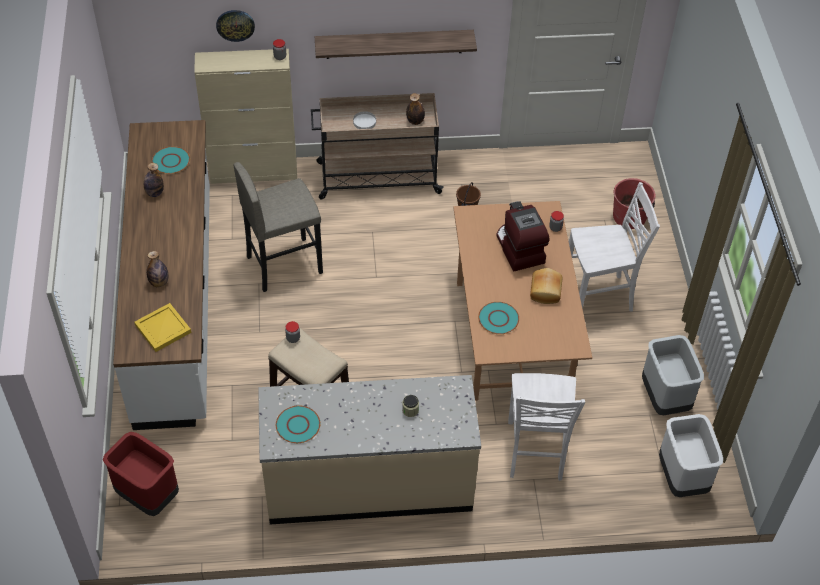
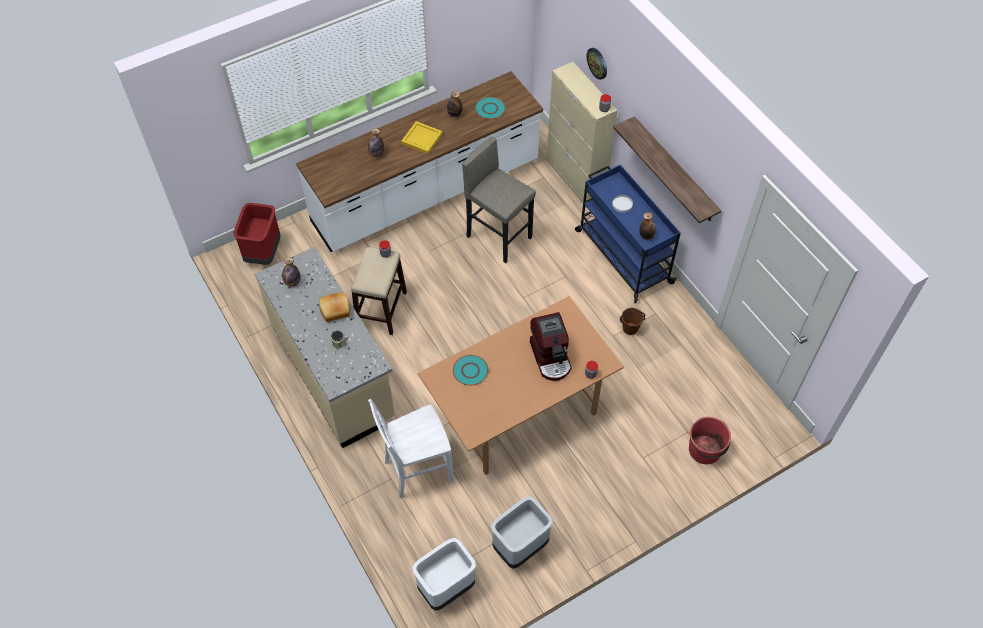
camera: 65 degrees right, 5 degrees up
yellow tray [134,303,191,352] -> yellow tray moved to [401,121,443,154]
turquoise plate [276,406,320,443] -> bottle [282,257,300,287]
beige cart [311,93,443,200] -> blue cart [575,165,681,303]
coffee machine [496,201,550,271] -> coffee machine turned 120 degrees clockwise [530,312,572,381]
bread [530,268,563,304] -> bread moved to [319,292,350,322]
white chair [569,182,660,311] -> none

